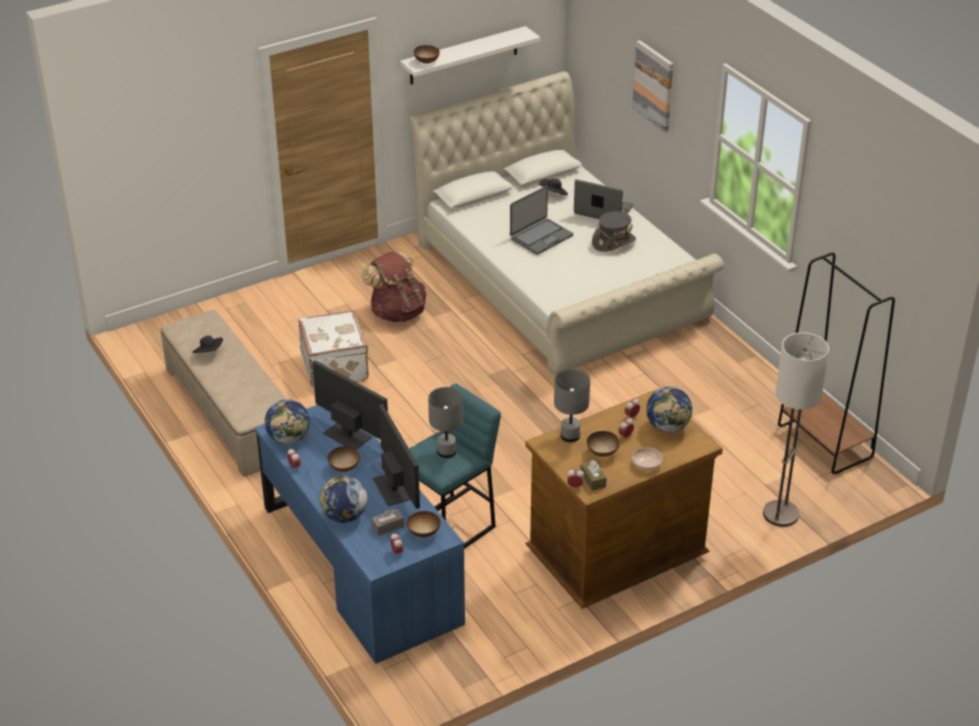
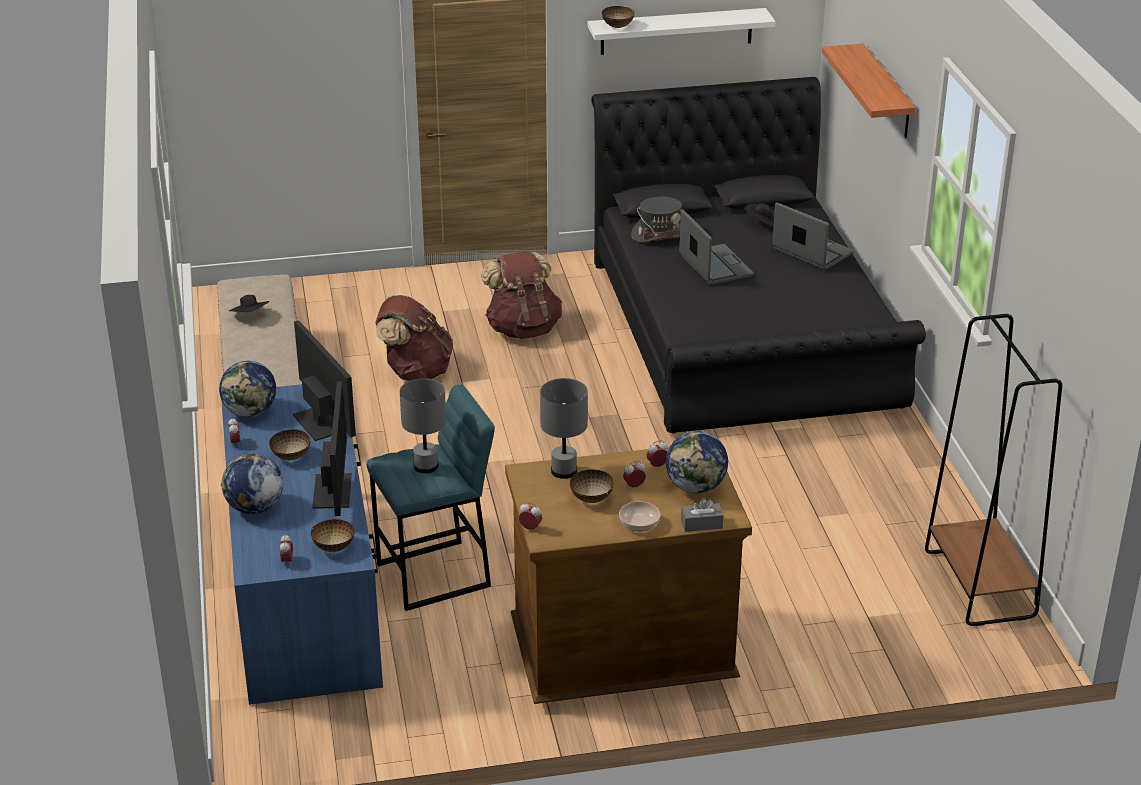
camera: 20 degrees right, 5 degrees down
white suitcase [298,310,369,388] -> brown backpack [375,295,453,381]
grey tissue box [371,509,404,536] -> grey tissue box moved to [681,498,723,532]
beige bed [408,71,724,375] -> black bed [591,77,926,434]
laptop [510,186,573,255] -> laptop turned 90 degrees counterclockwise [679,209,754,285]
brown tissue box [580,460,606,491] -> none
grey hat [592,211,636,252] -> grey hat moved to [631,197,682,242]
picture [632,40,673,133] -> shelf [822,44,916,138]
floor lamp [763,332,829,527] -> none

